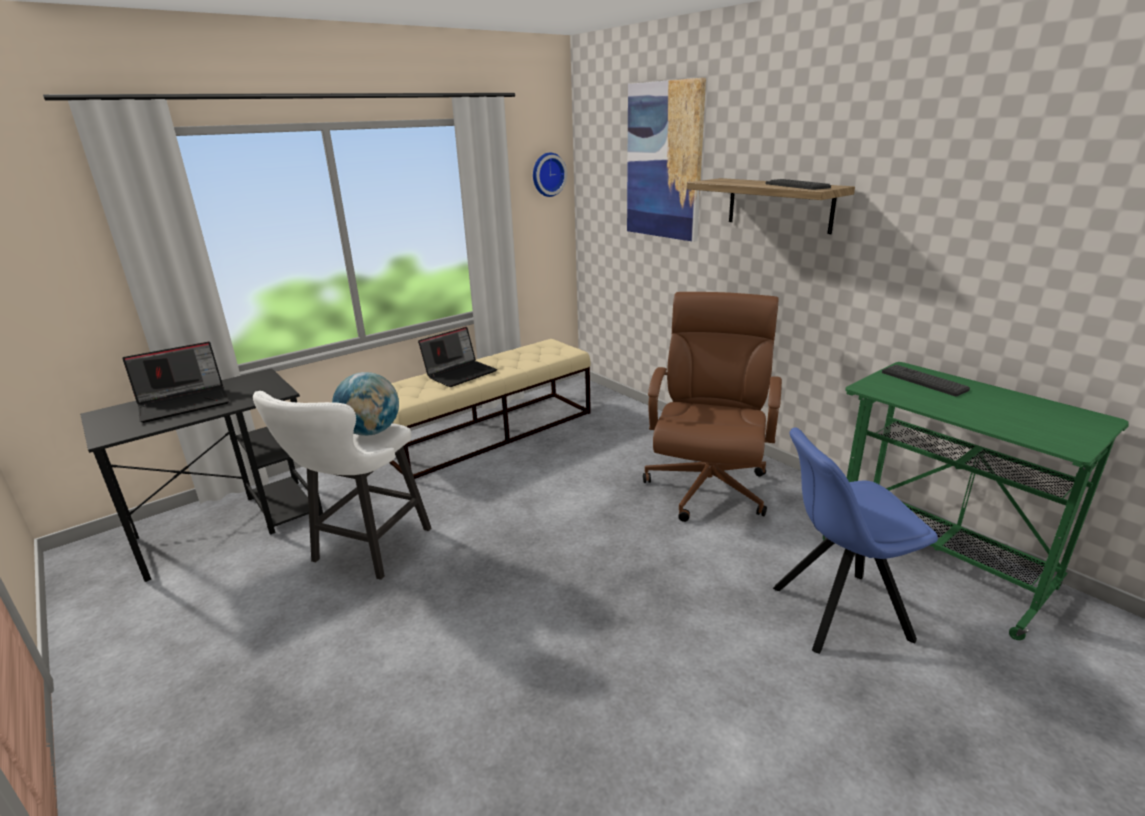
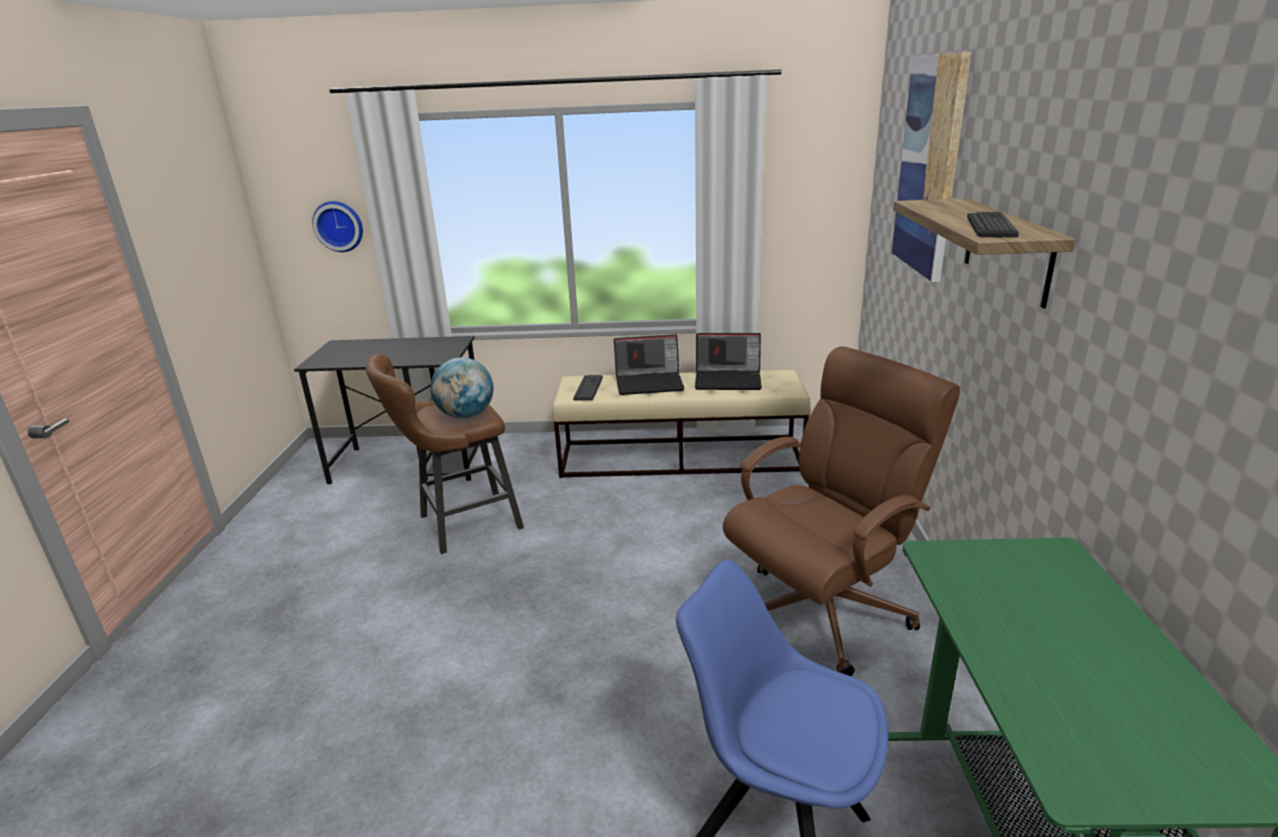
camera: 40 degrees right, 0 degrees up
laptop [122,342,229,423] -> laptop moved to [695,333,762,390]
white stool [253,391,431,580] -> brown stool [366,353,524,554]
wall clock [533,153,567,197] -> wall clock moved to [312,201,363,252]
keyboard [882,364,970,396] -> keyboard moved to [573,375,603,401]

